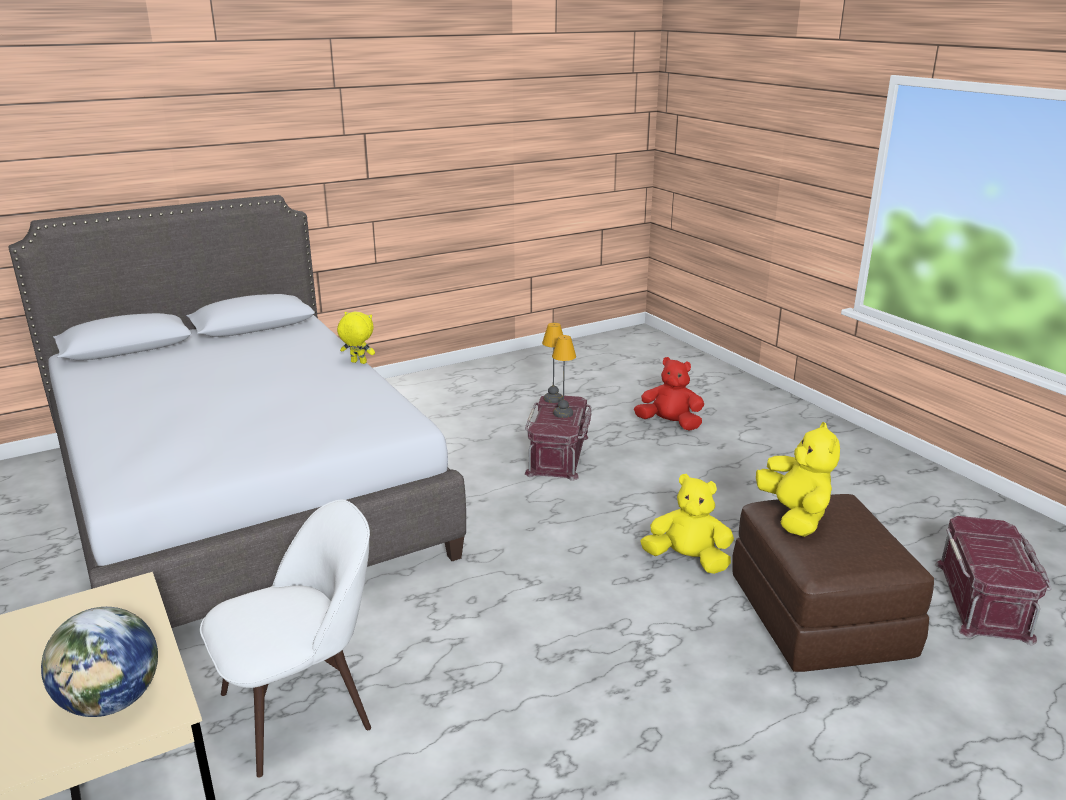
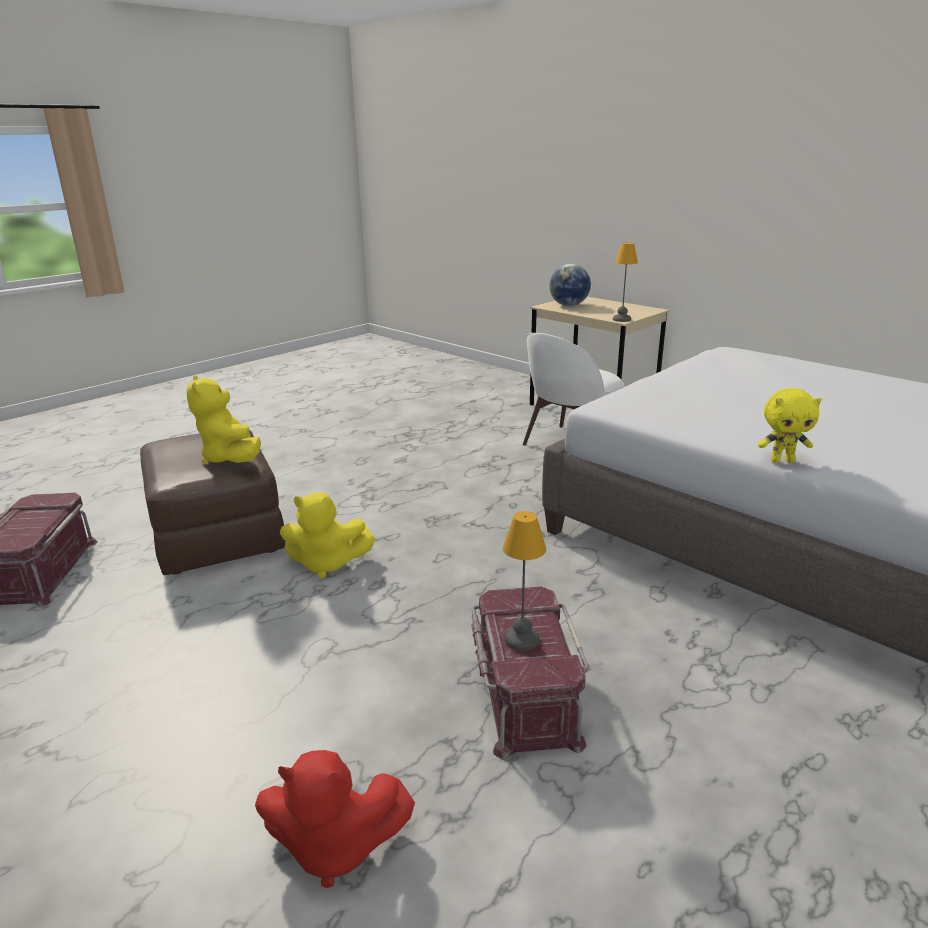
camera: 165 degrees right, 0 degrees up
table lamp [542,323,563,403] -> table lamp moved to [613,243,638,322]

